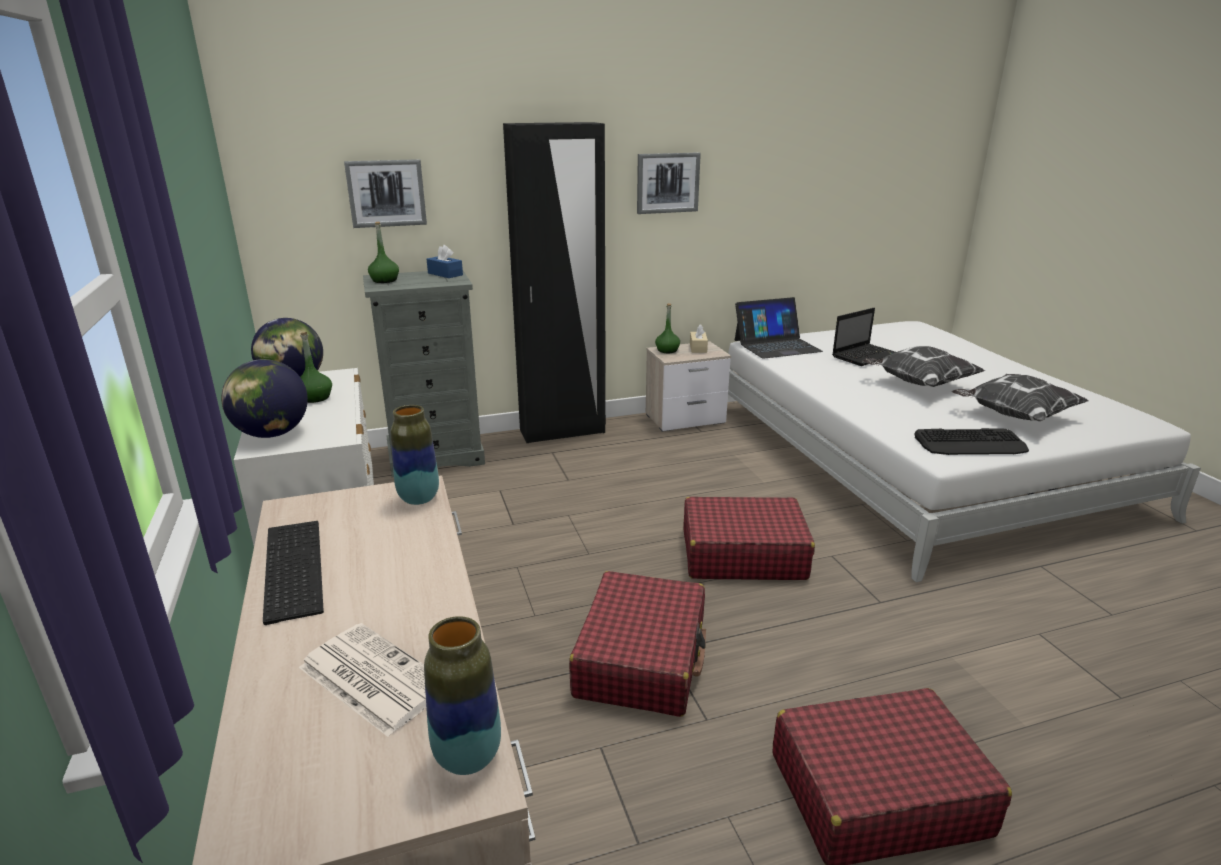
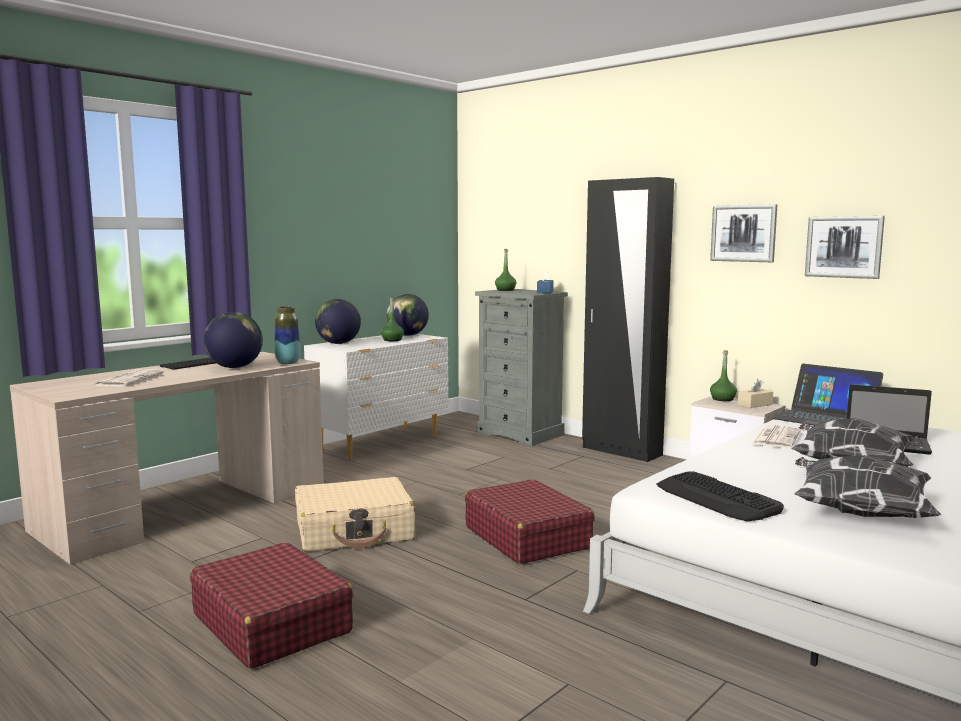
camera: 60 degrees right, 15 degrees down
picture [344,159,427,228] -> picture moved to [805,216,885,279]
vase [424,616,501,775] -> none
red suitcase [569,571,706,717] -> beige suitcase [295,477,415,552]
none -> globe [204,312,263,368]
none -> newspaper [752,425,801,448]

